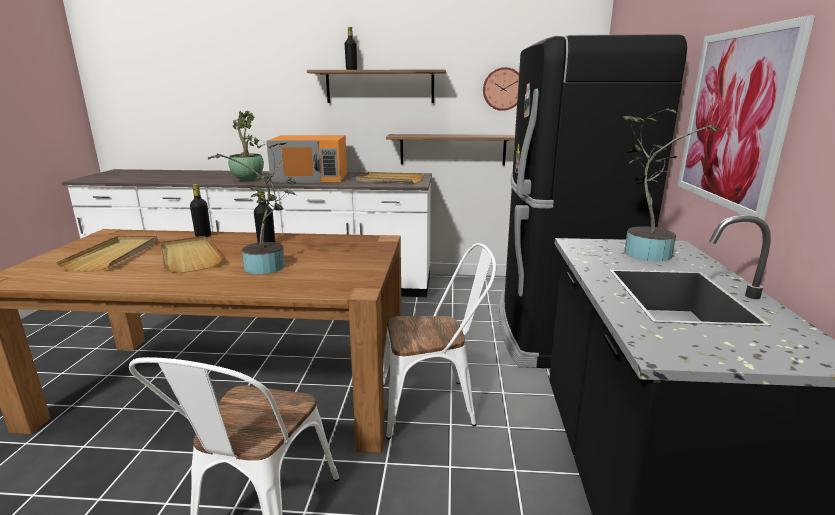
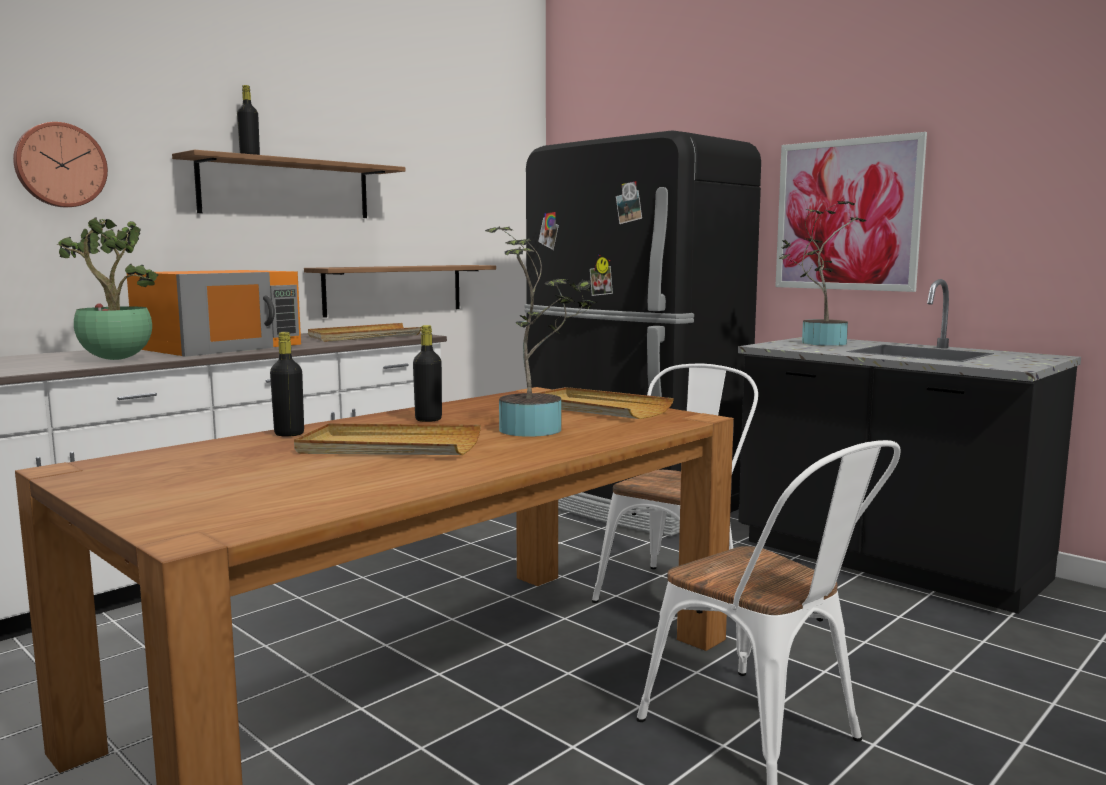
camera: 50 degrees left, 10 degrees down
beige tray [56,236,158,272] -> beige tray moved to [537,387,674,419]
wall clock [483,67,519,111] -> wall clock moved to [13,122,108,207]

